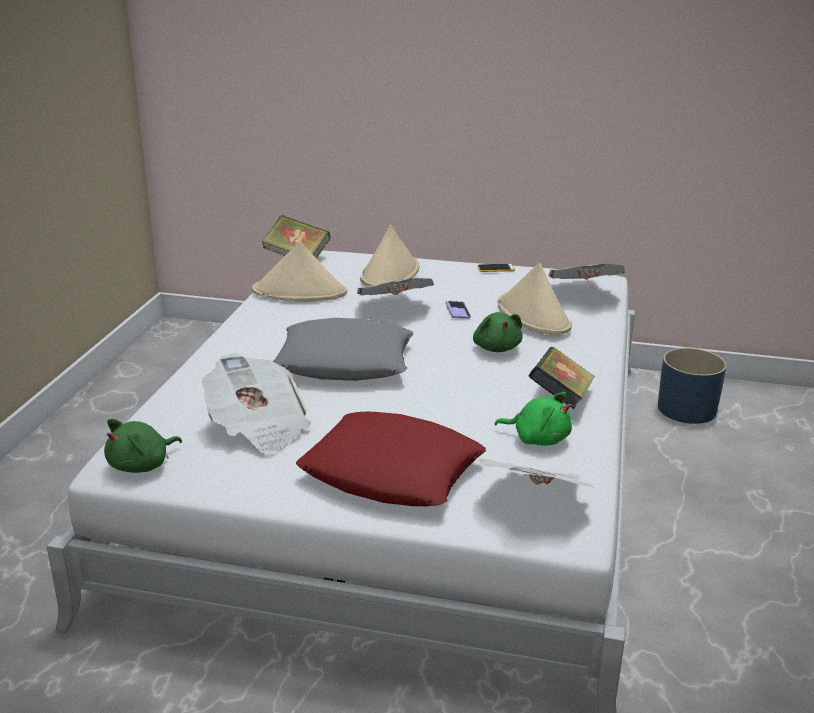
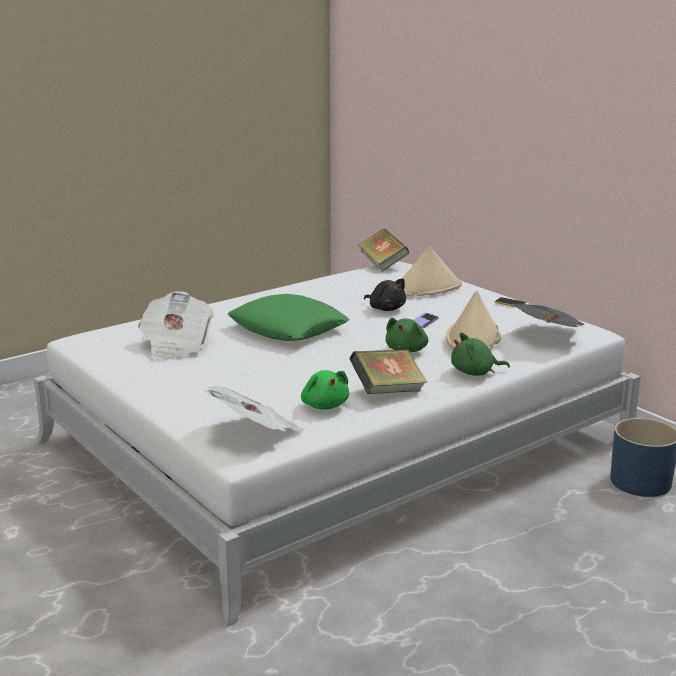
camera: 40 degrees right, 5 degrees down
green plush toy [104,419,182,473] -> green plush toy moved to [451,332,510,376]
beige hat [252,242,347,301] -> none
grey pillow [273,318,414,381] -> green pillow [228,294,350,341]
red pillow [296,412,486,506] -> none
newspaper [357,278,435,295] -> black plush toy [364,279,406,311]

